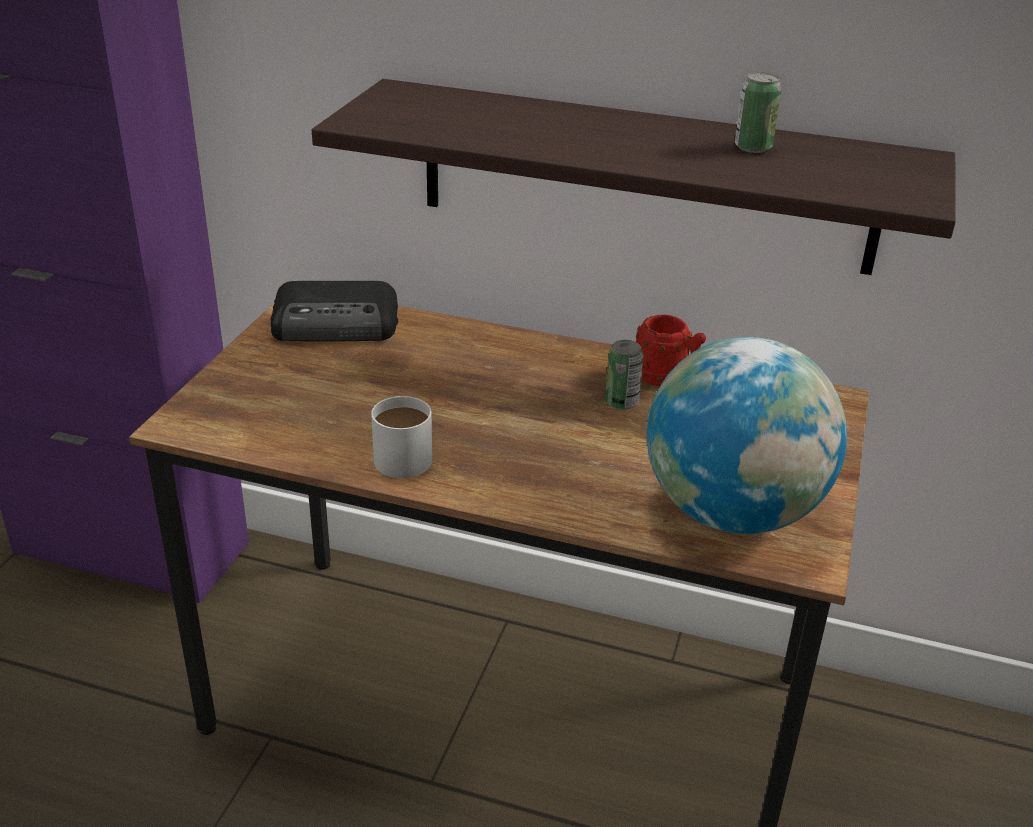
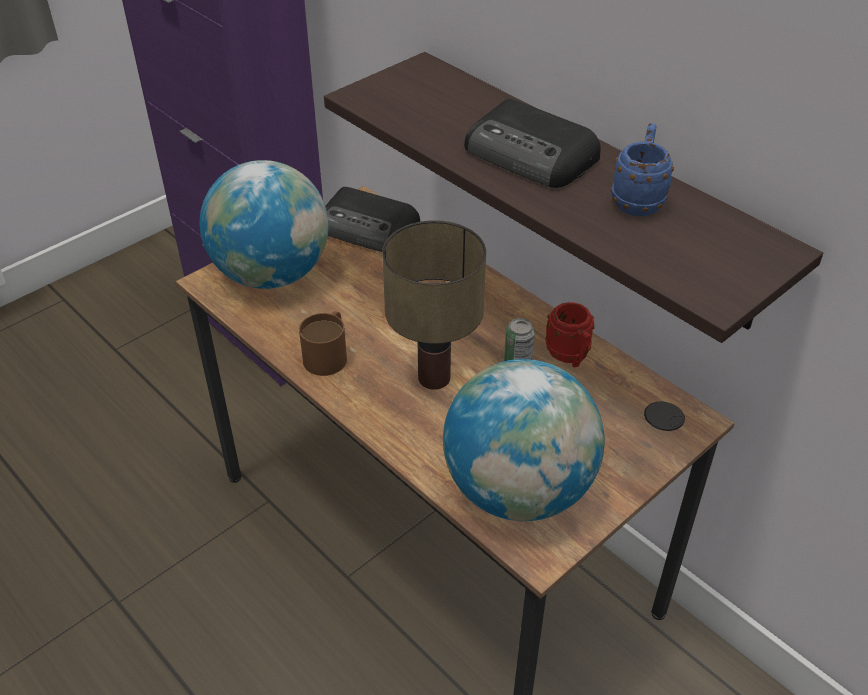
camera: 30 degrees right, 10 degrees up
white mug [371,396,432,478] -> brown mug [299,311,347,376]
can [735,72,782,153] -> blue mug [611,123,674,216]
none -> globe [200,160,329,289]
none -> table lamp [382,220,486,390]
none -> radio [464,99,601,188]

